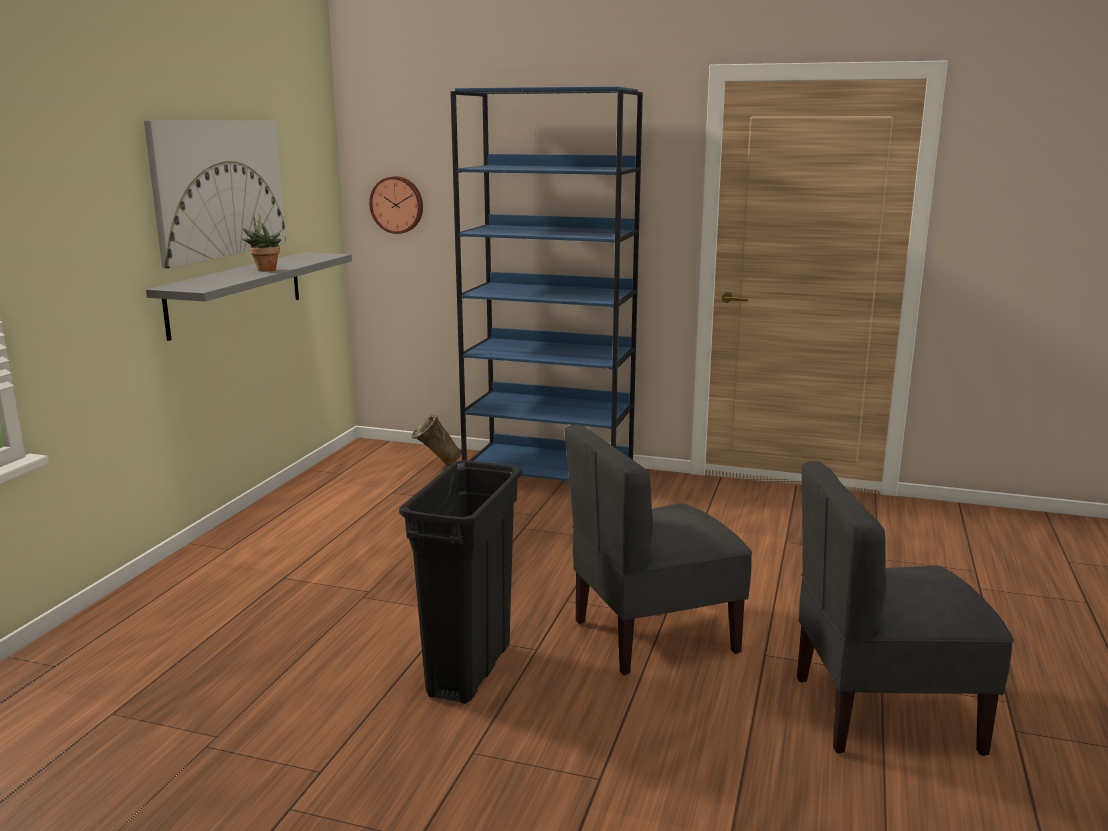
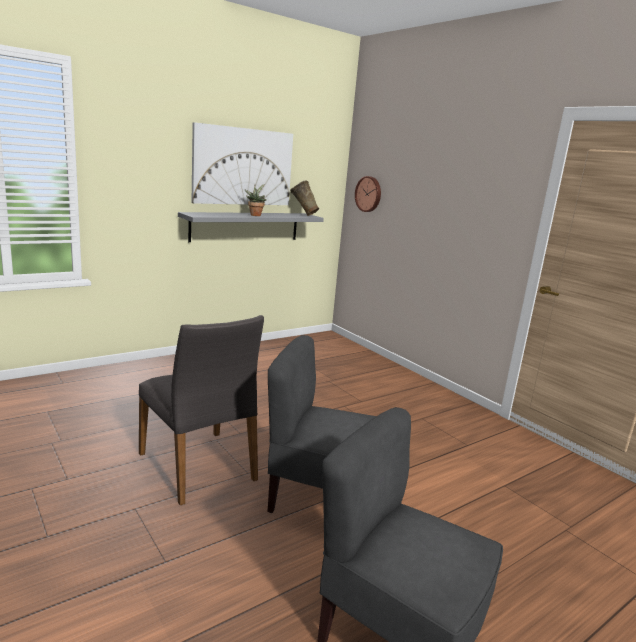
camera: 35 degrees right, 0 degrees up
black trash can [399,460,522,704] -> grey chair [139,315,264,505]
beige vase [412,415,462,466] -> beige vase moved to [290,180,319,216]
blue bookcase [450,87,643,481] -> none

